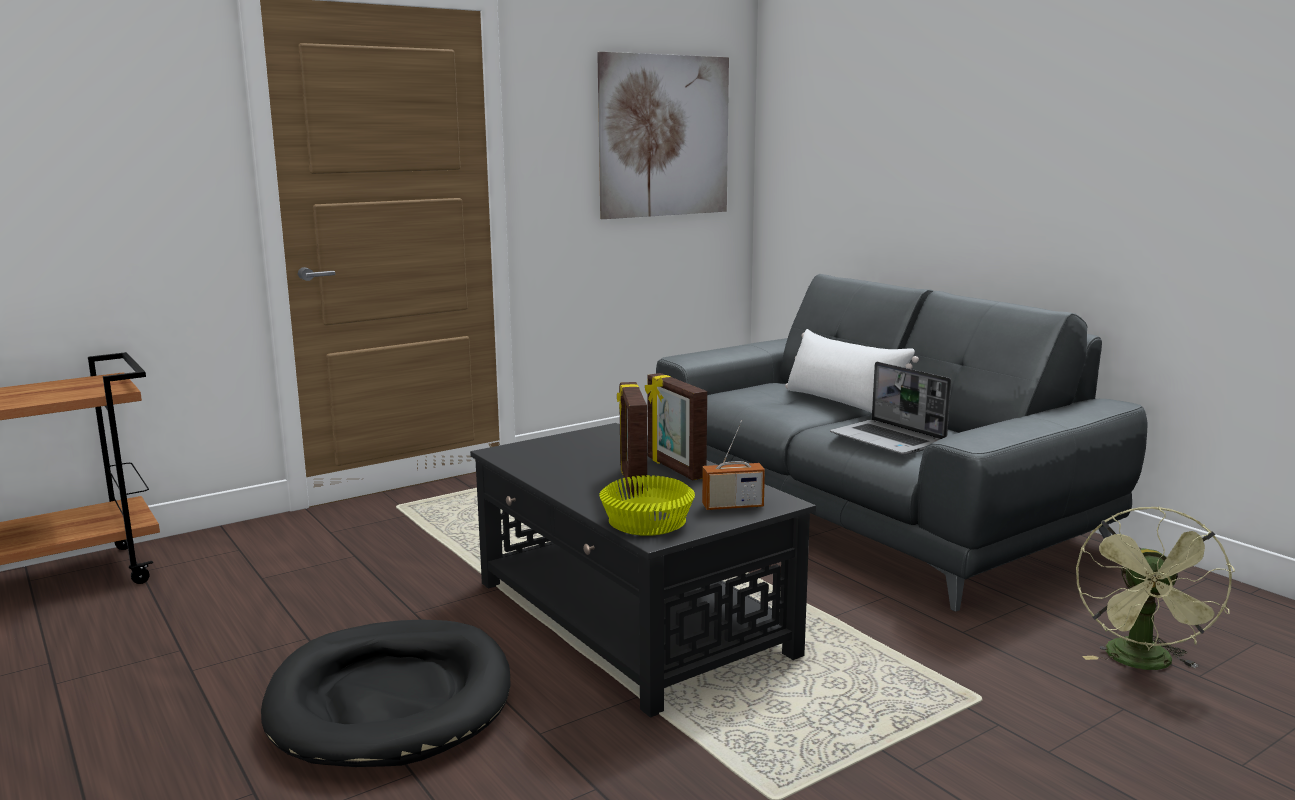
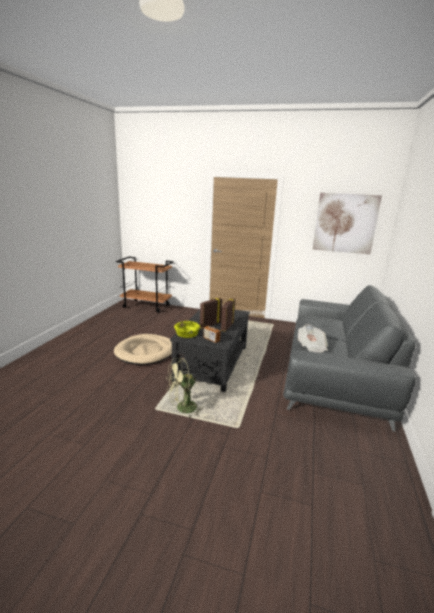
camera: 50 degrees right, 5 degrees up
black dog bed [261,619,510,767] -> beige dog bed [114,334,172,365]
white pillow [785,329,919,413] -> none
laptop [830,362,951,455] -> newspaper [298,324,328,353]
green fan [1076,506,1235,670] -> green fan moved to [166,358,204,418]

